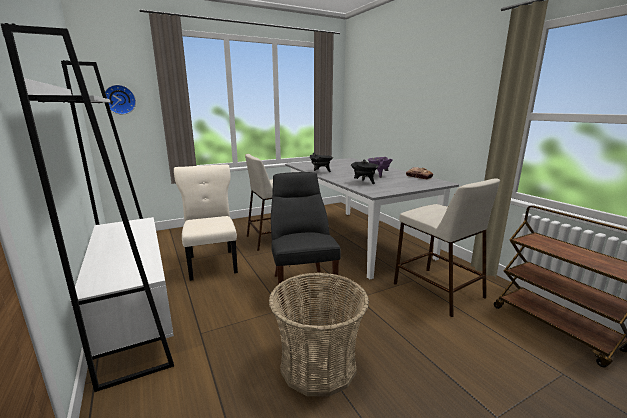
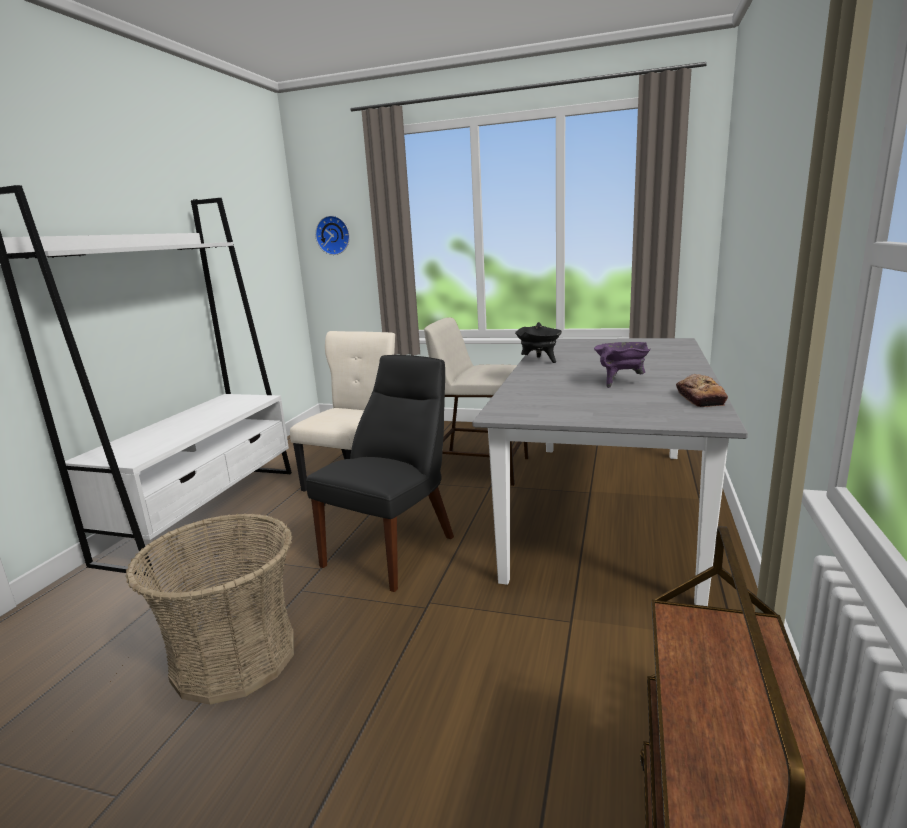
camera: 45 degrees right, 0 degrees up
black cooking pot [351,159,379,184] -> none
beige stool [394,178,500,317] -> none

